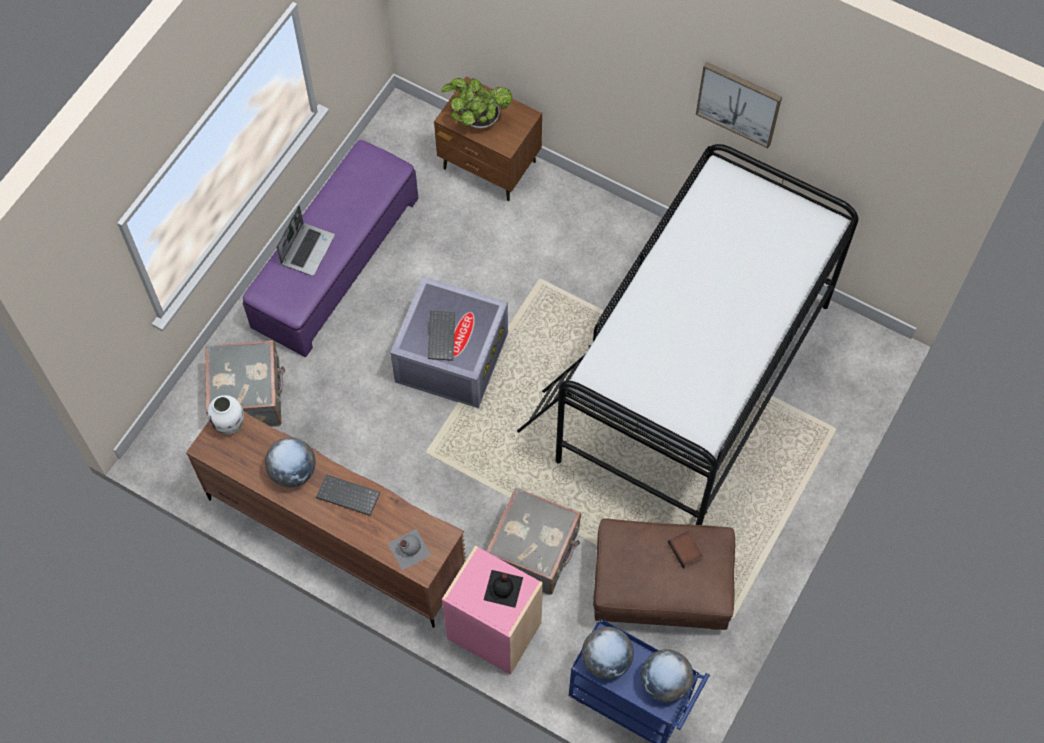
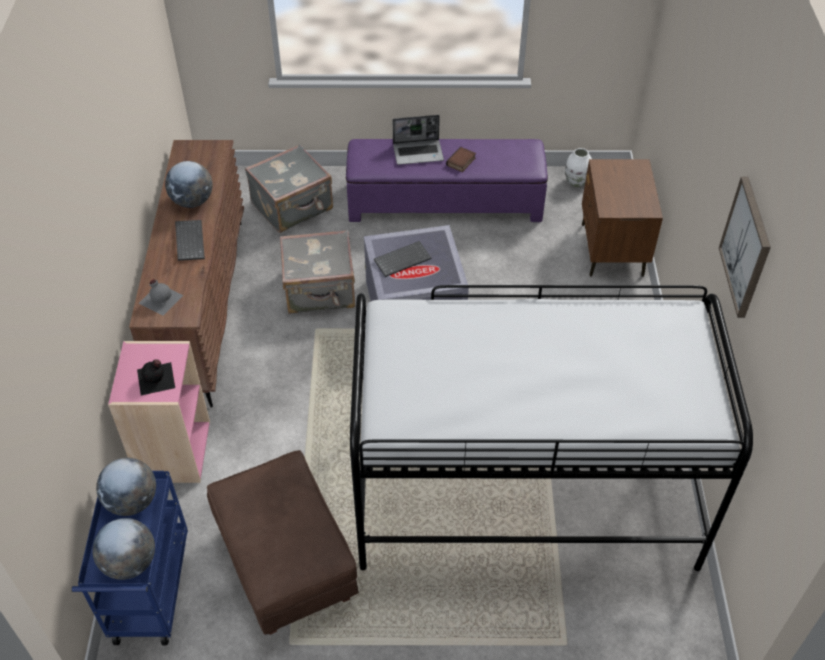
camera: 60 degrees right, 15 degrees down
white vase [208,395,244,434] -> white vase moved to [565,148,592,187]
potted plant [441,78,512,129] -> none
grey suitcase [486,487,581,595] -> grey suitcase moved to [280,230,355,314]
book [668,531,703,569] -> book moved to [446,147,476,172]

